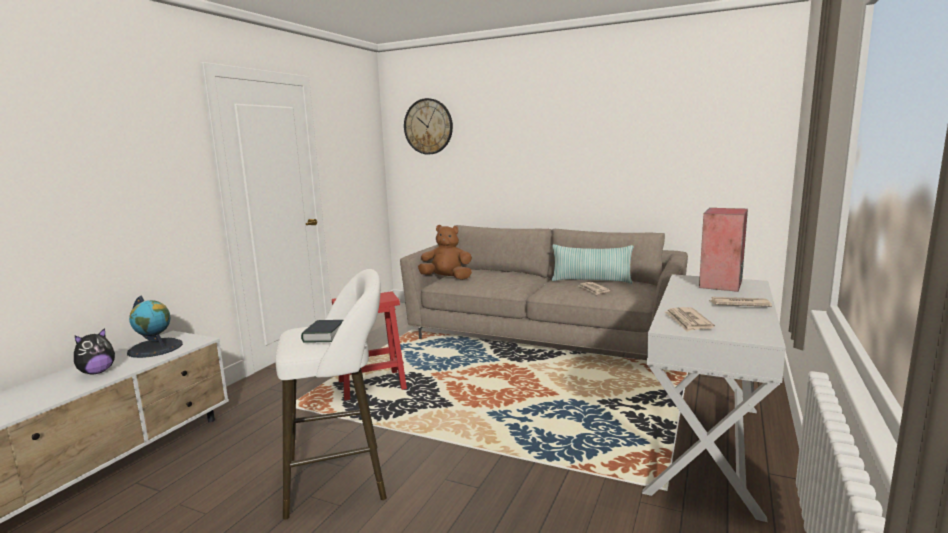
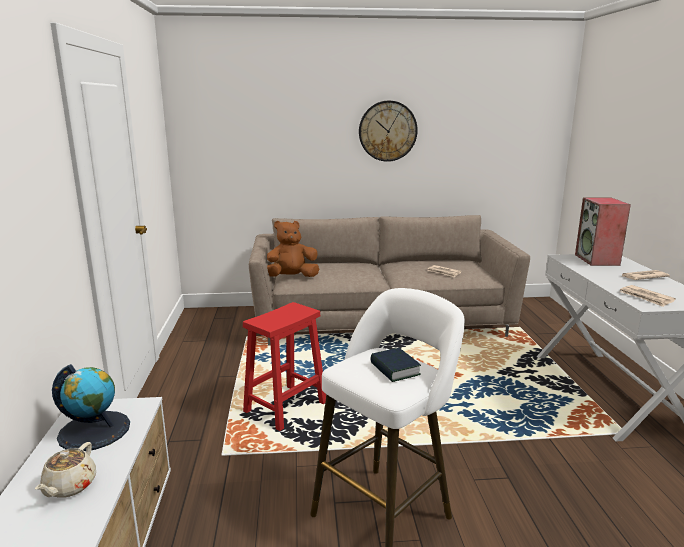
camera: 30 degrees left, 5 degrees up
plush toy [74,328,115,375] -> beige teapot [35,442,96,498]
wall clock [404,98,453,155] -> wall clock moved to [359,101,418,162]
pillow [551,244,634,284] -> none

